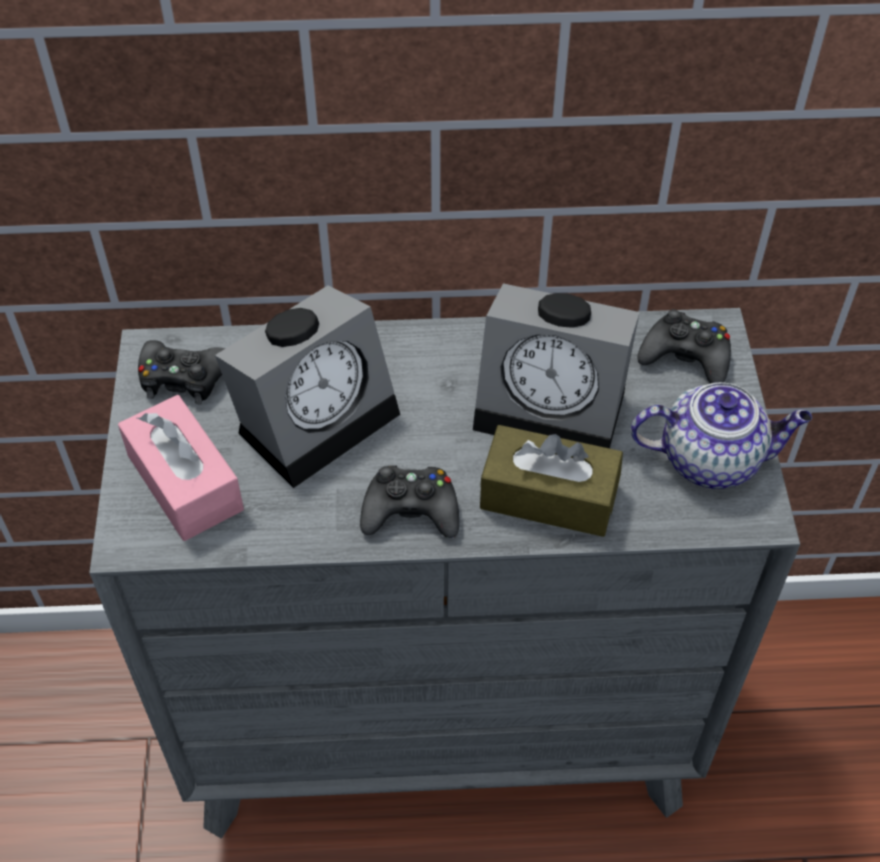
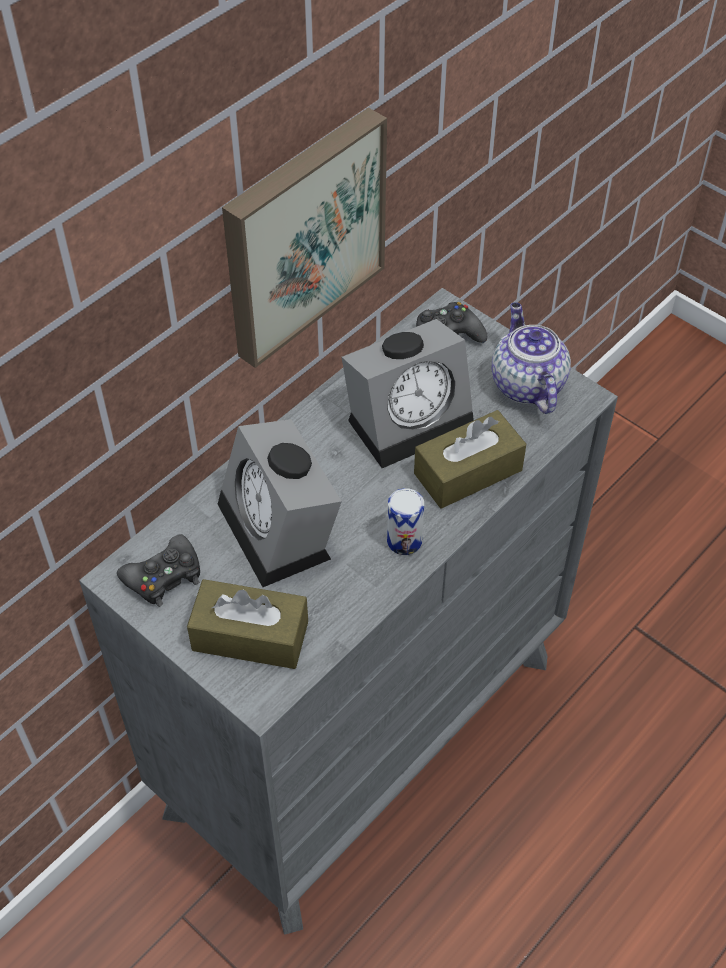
camera: 45 degrees left, 0 degrees up
pink tissue box [118,395,244,541] -> brown tissue box [187,579,308,669]
alarm clock [215,285,400,488] -> alarm clock turned 150 degrees clockwise [218,419,342,587]
black game controller [360,465,459,538] -> can [387,488,424,555]
teapot [631,382,812,489] -> teapot turned 60 degrees counterclockwise [492,302,571,414]
none -> picture [222,108,387,368]

